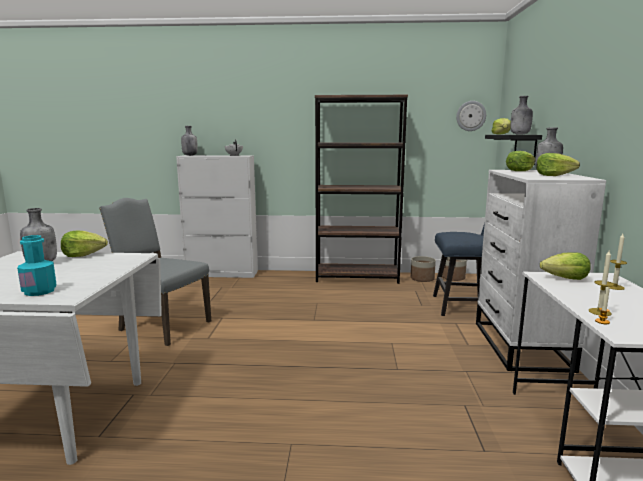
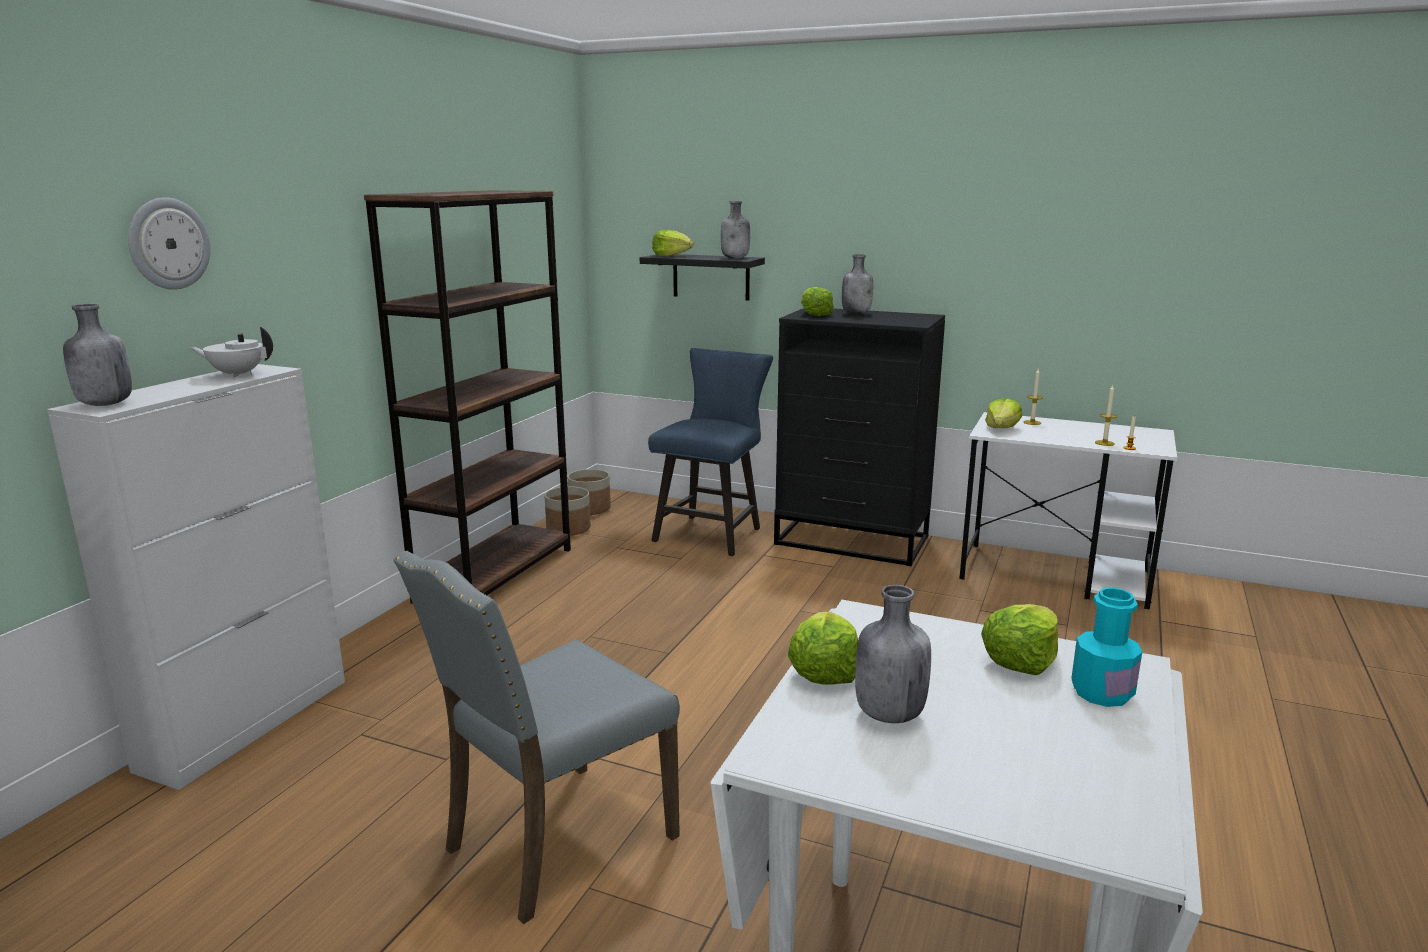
camera: 70 degrees left, 5 degrees up
wall clock [456,101,486,131] -> wall clock moved to [128,197,211,290]
white dresser [476,170,606,373] -> black dresser [774,308,945,566]
lettuce [536,153,580,176] -> lettuce moved to [981,604,1058,676]

